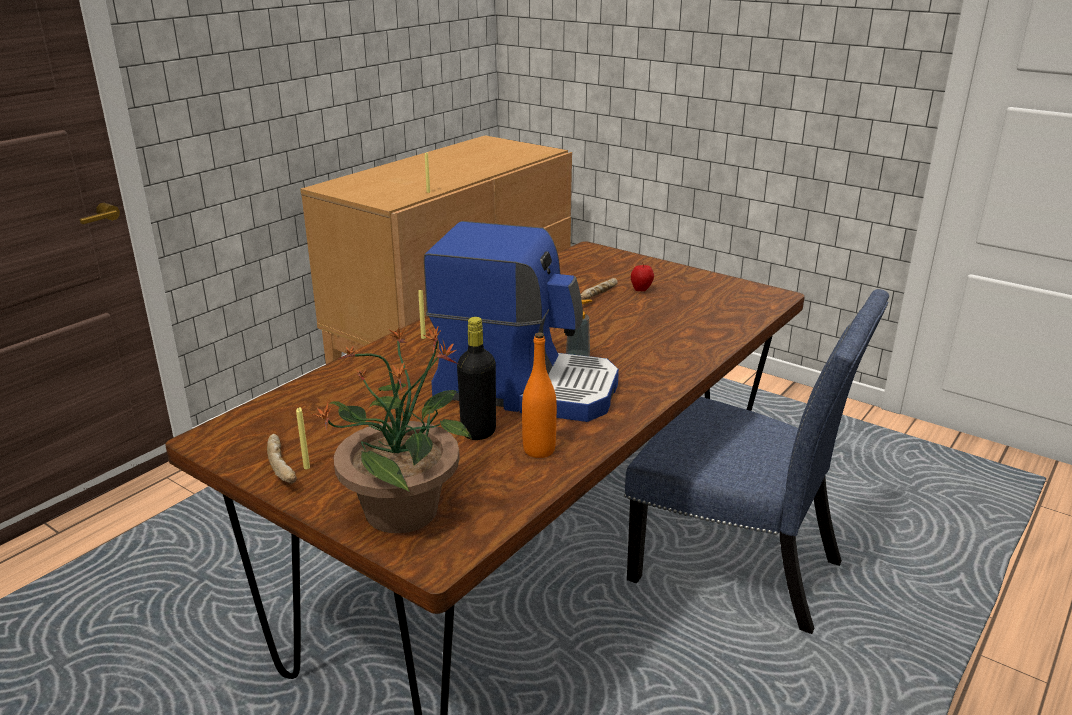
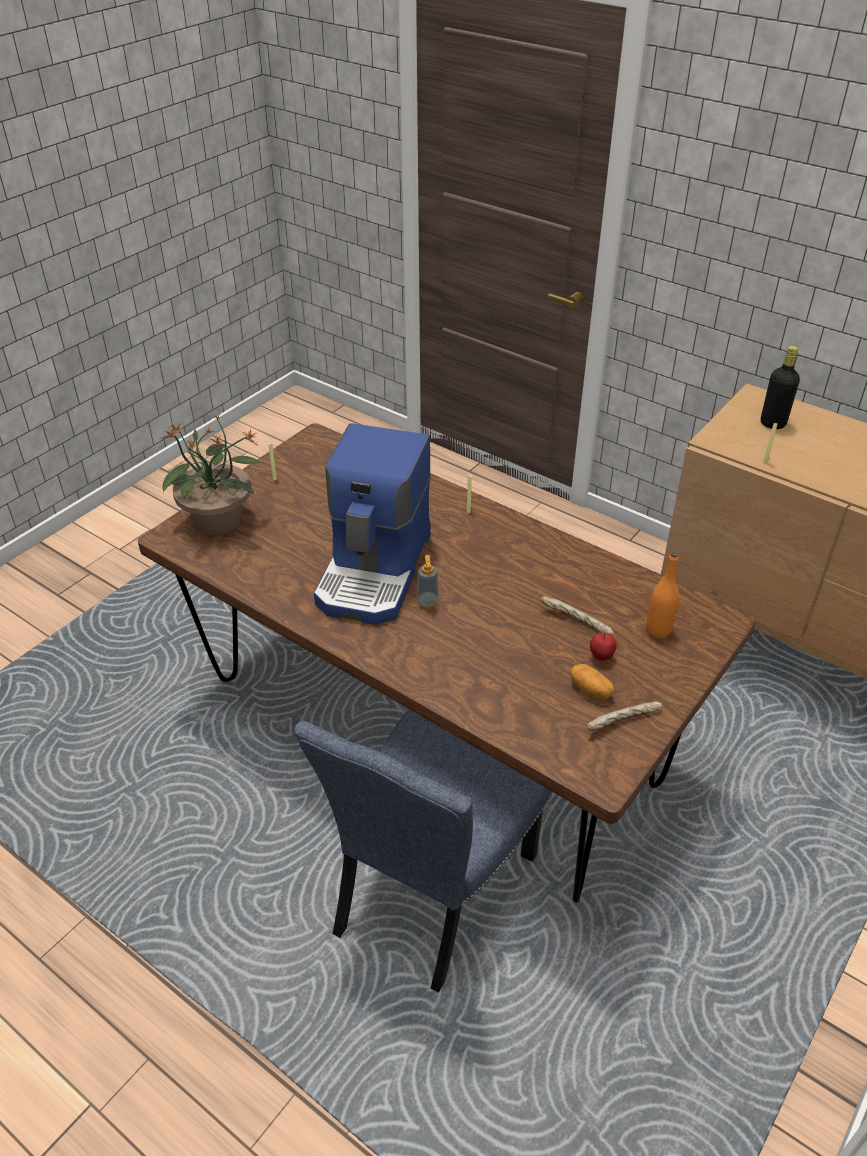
camera: 90 degrees right, 15 degrees up
bread [267,434,297,484] -> bread moved to [587,702,663,731]
black bottle [457,317,496,440] -> black bottle moved to [761,346,800,429]
orange bottle [522,332,557,458] -> orange bottle moved to [646,552,679,639]
none -> potato [570,664,614,700]

